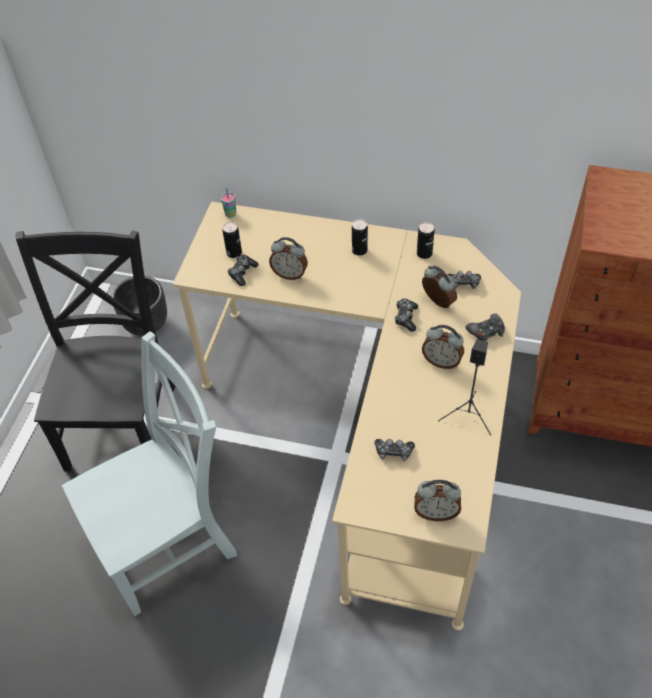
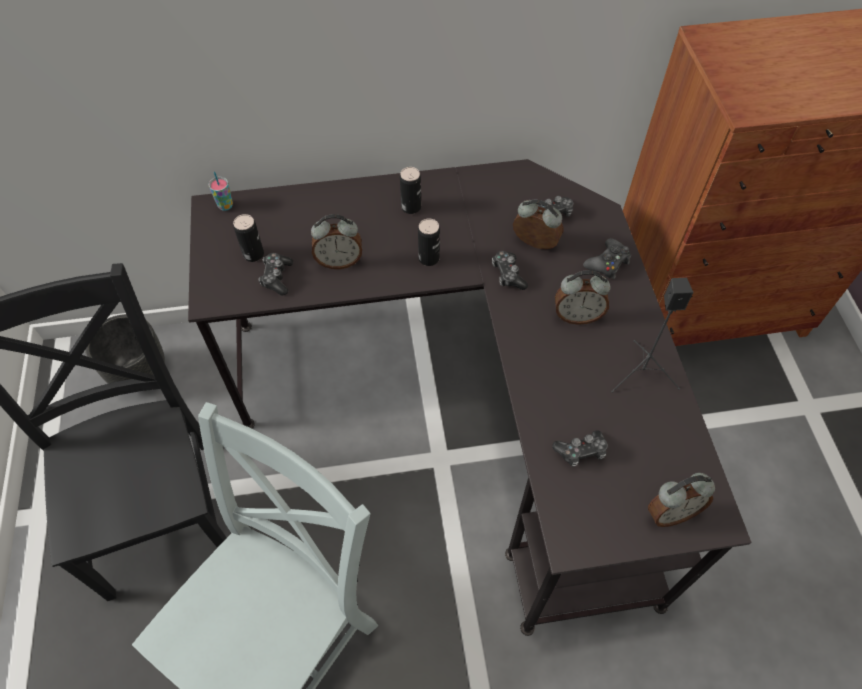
camera: 25 degrees left, 5 degrees up
beige desk [173,201,521,630] -> black desk [188,159,752,636]
can [417,222,435,259] -> can moved to [418,218,440,266]

